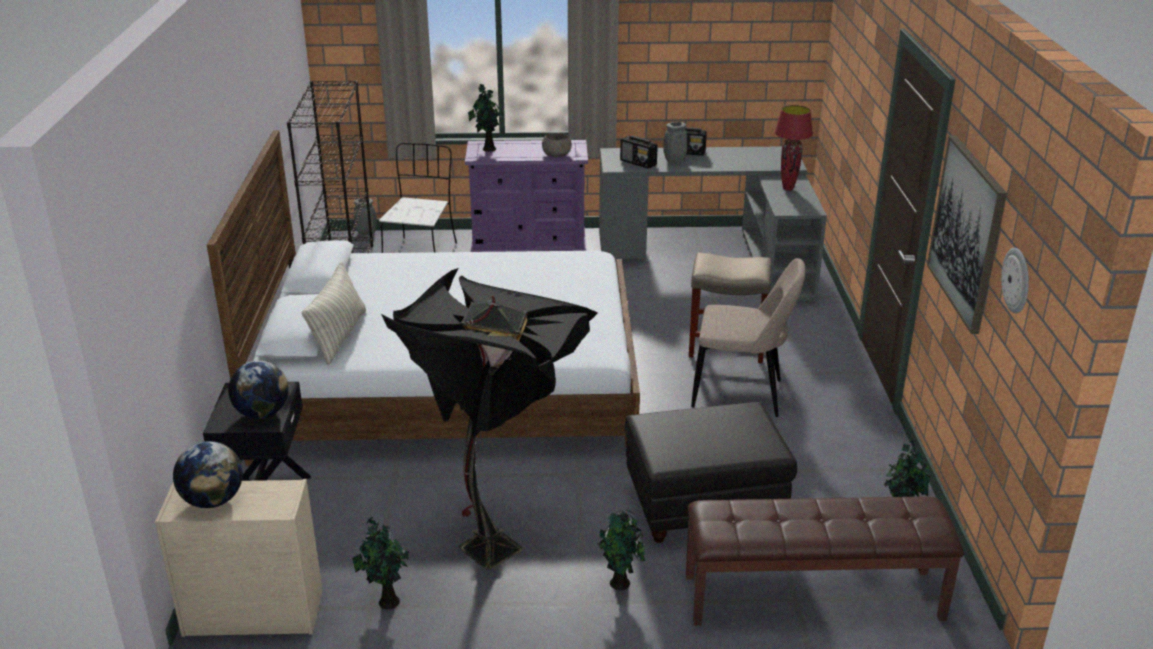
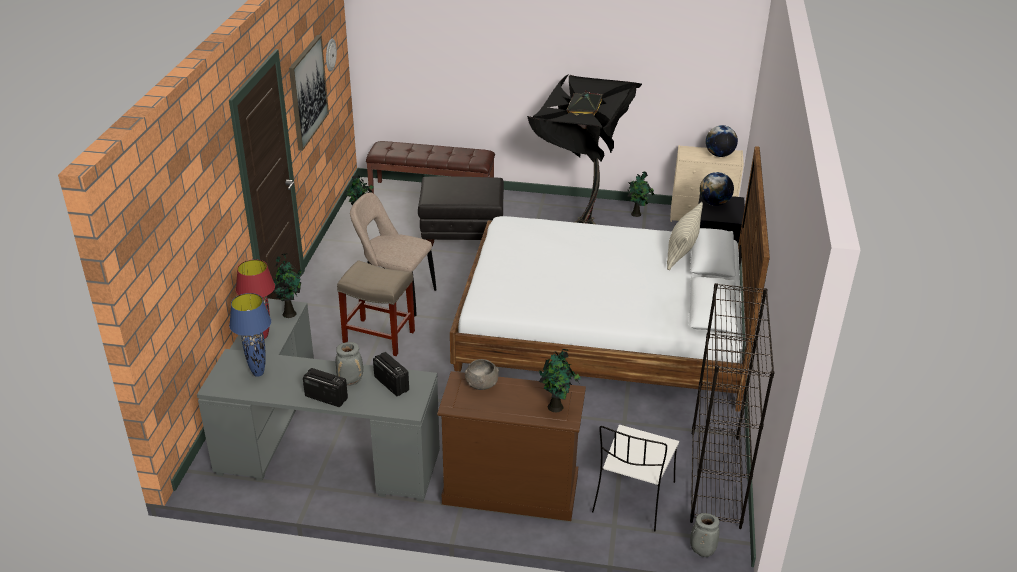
camera: 170 degrees left, 5 degrees up
purple dresser [465,140,588,252] -> brown dresser [437,371,586,521]
potted plant [598,510,645,590] -> potted plant moved to [273,253,301,318]
none -> blue table lamp [229,293,271,377]

